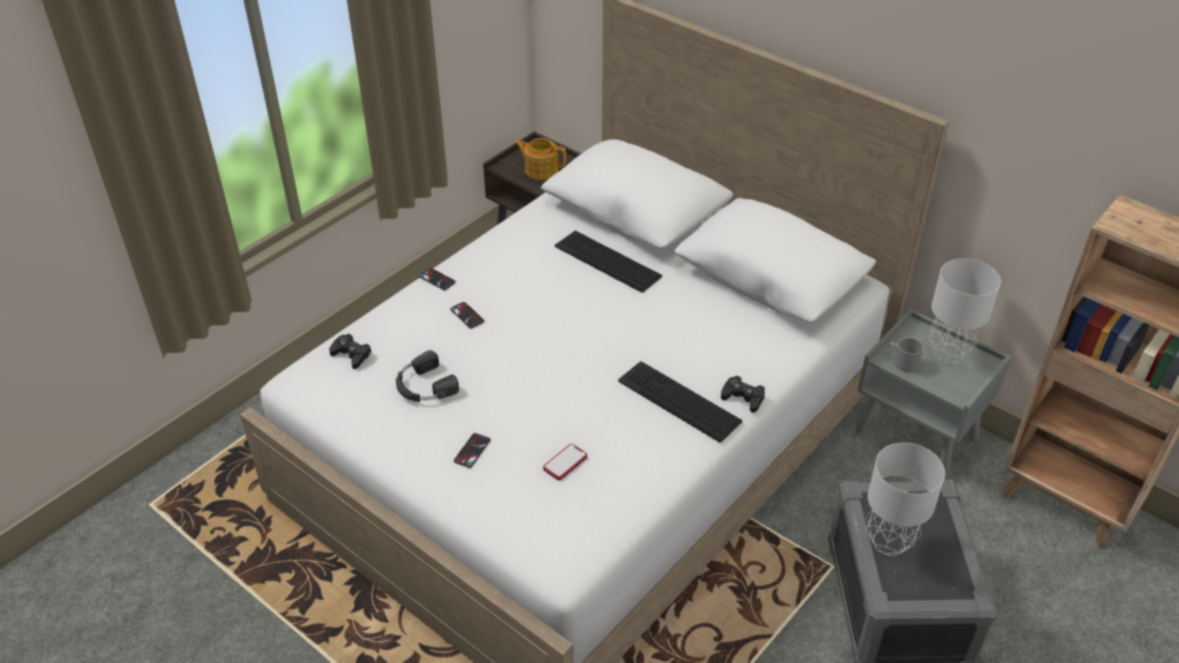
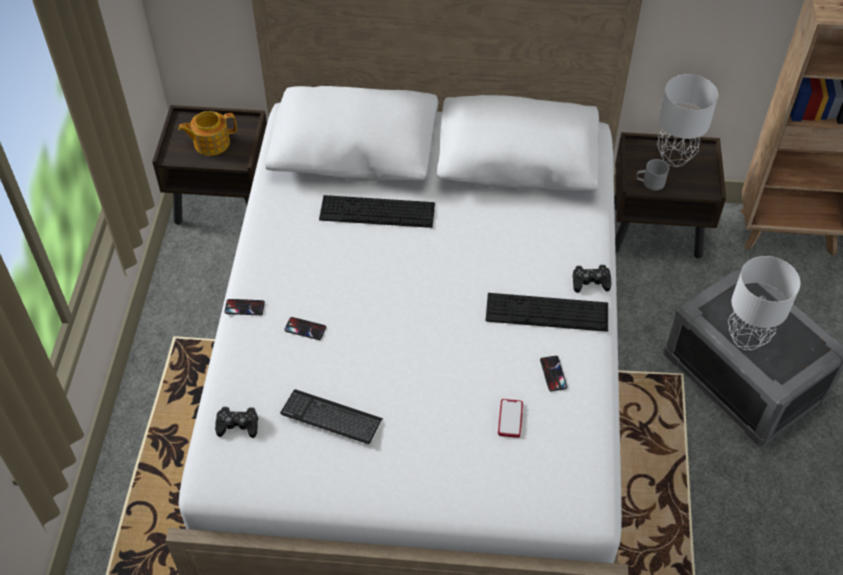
camera: 35 degrees left, 10 degrees up
black headphones [396,350,459,402] -> keyboard [280,389,383,444]
phone [454,433,491,468] -> phone moved to [540,356,567,391]
grey nightstand [855,309,1011,479] -> brown nightstand [614,132,726,259]

